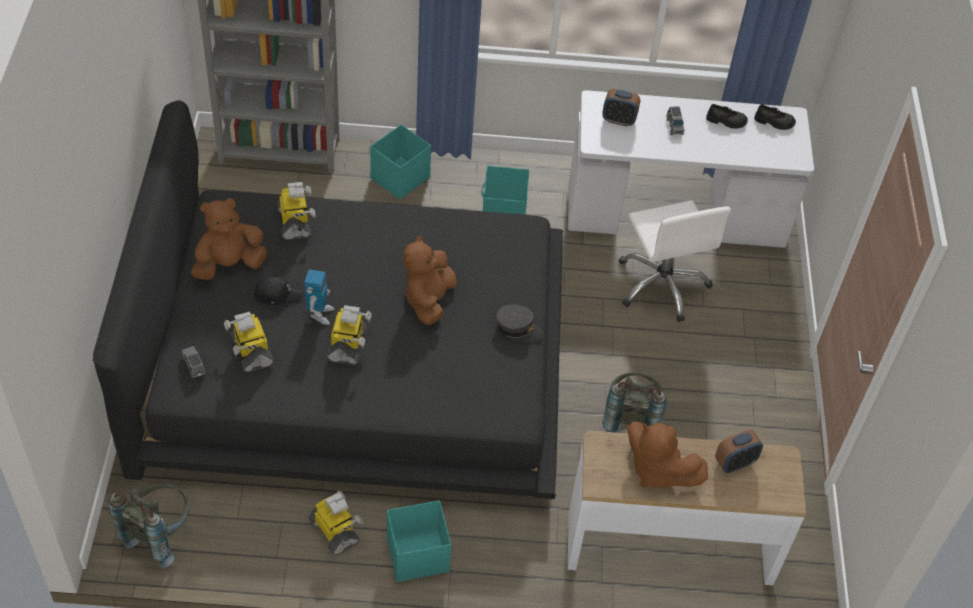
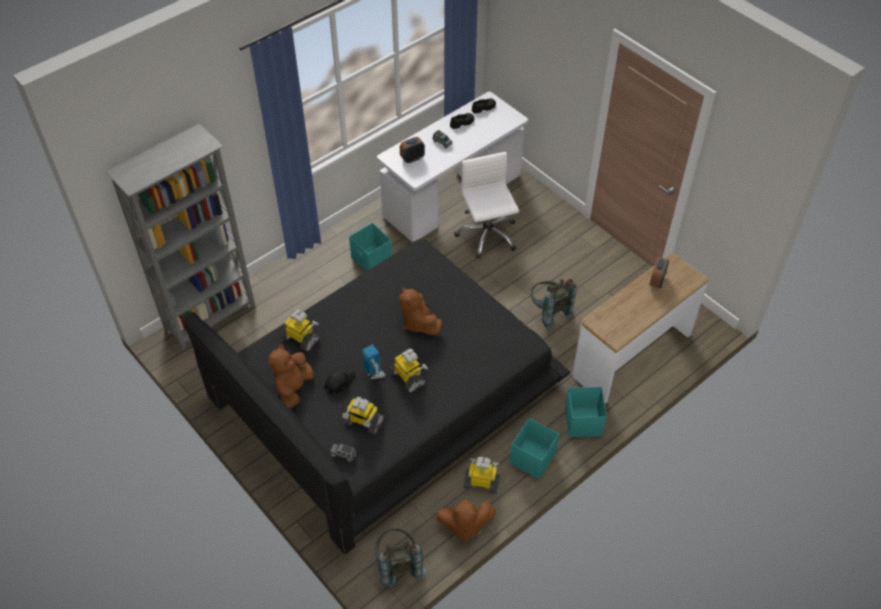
camera: 40 degrees left, 0 degrees up
turquoise storage box [370,124,431,199] -> turquoise storage box moved to [565,387,607,437]
grey cap [496,304,543,342] -> none
white office chair [619,200,731,322] -> white office chair turned 135 degrees counterclockwise [455,152,519,259]
brown plush toy [627,421,708,488] -> brown plush toy moved to [436,500,496,541]

